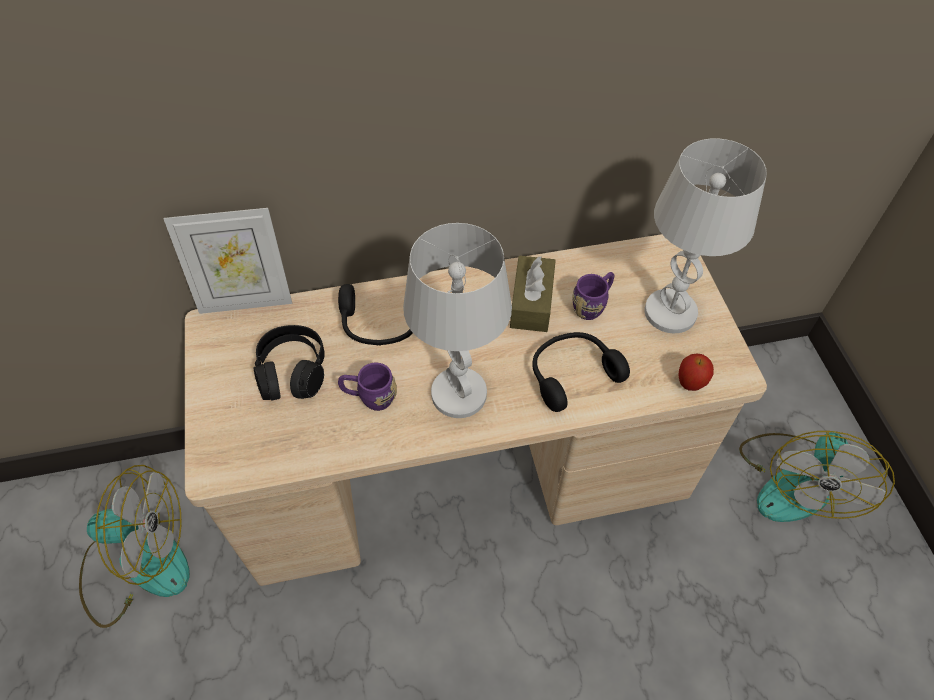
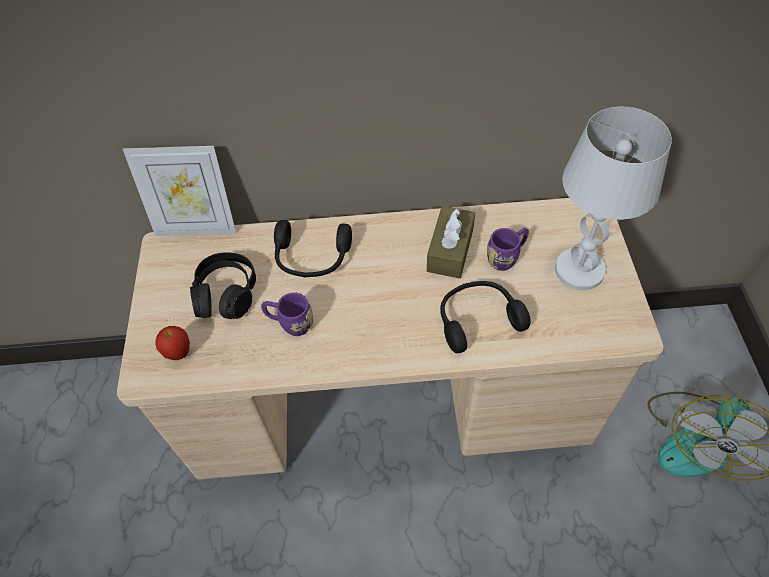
camera: 10 degrees right, 0 degrees up
fan [79,465,190,628] -> none
white table lamp [403,223,512,418] -> none
apple [678,354,714,391] -> apple moved to [156,326,190,360]

